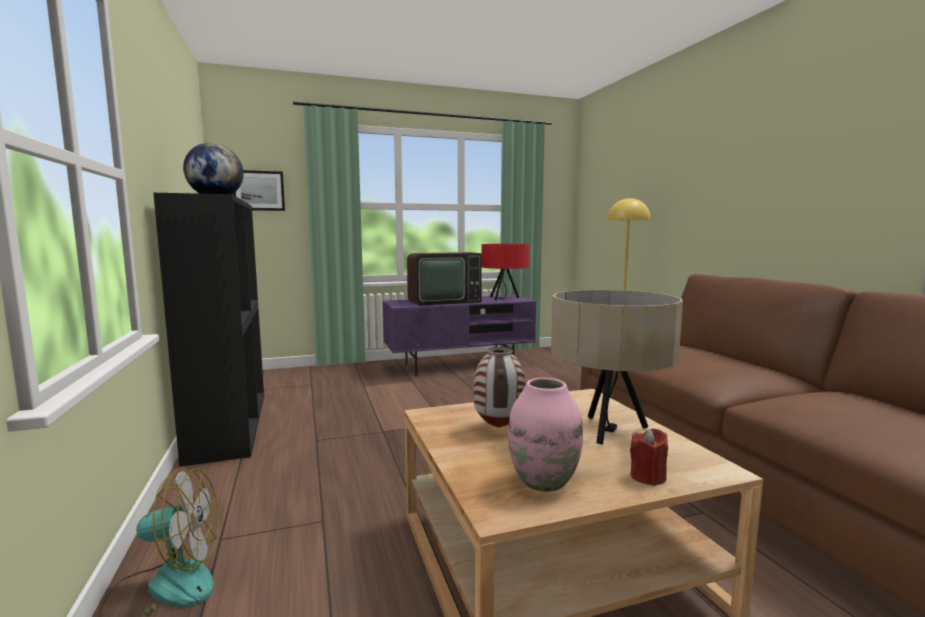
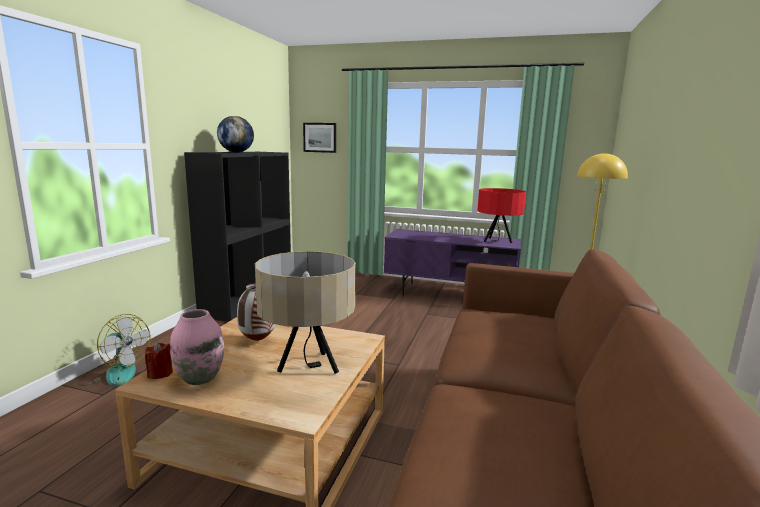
camera: 35 degrees right, 5 degrees up
television [407,252,482,305] -> none
red candle [630,429,668,486] -> red candle moved to [145,342,173,379]

